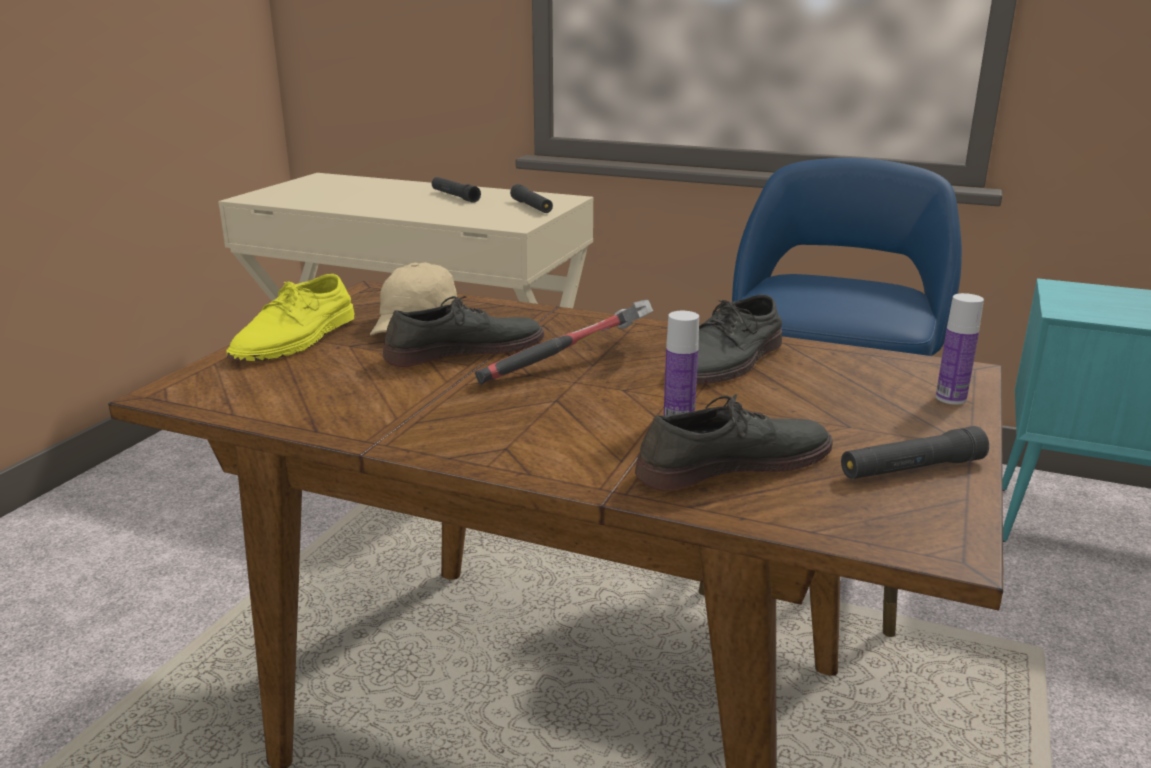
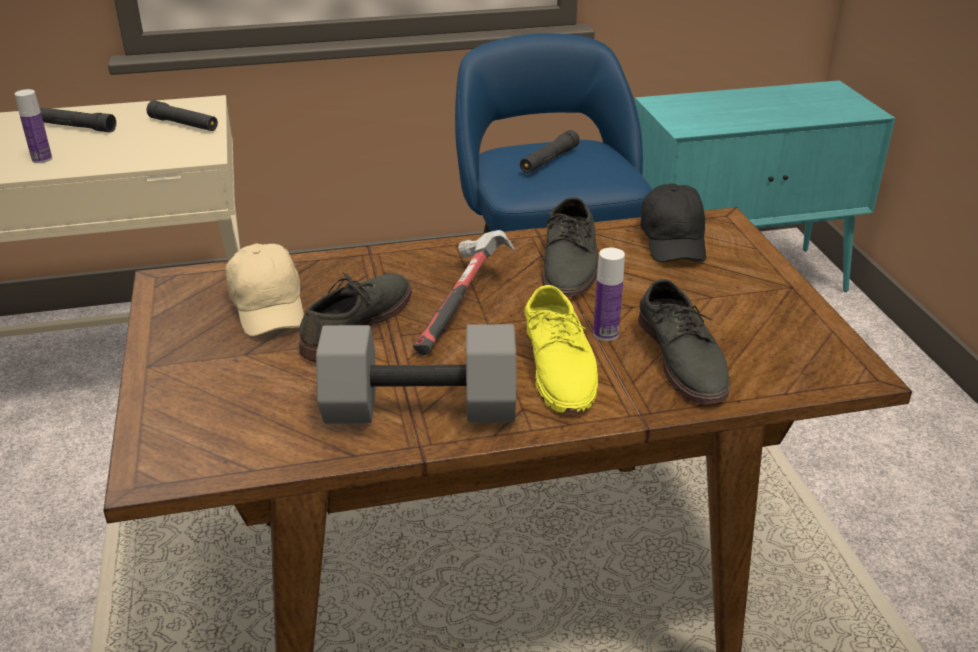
camera: 35 degrees left, 10 degrees up
yellow shoe [226,274,355,361] -> yellow shoe moved to [524,285,598,413]
grey shoe [635,394,833,491] -> grey shoe turned 135 degrees clockwise [638,279,730,404]
black flashlight [841,426,989,479] -> black flashlight moved to [520,130,580,173]
bottle [936,293,984,405] -> bottle moved to [15,89,52,163]
none -> grey dumbbell [316,324,516,424]
none -> black cap [641,183,706,262]

